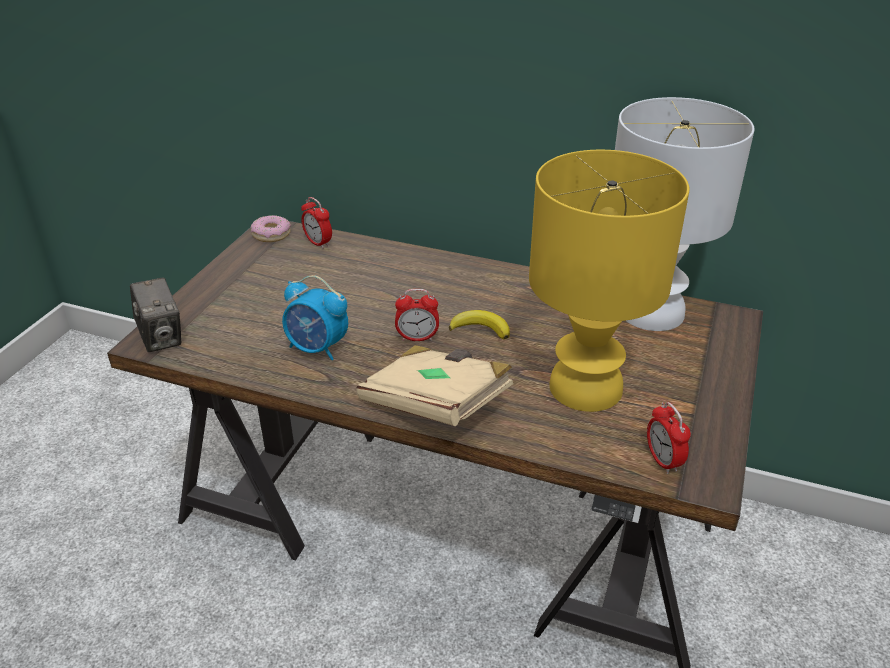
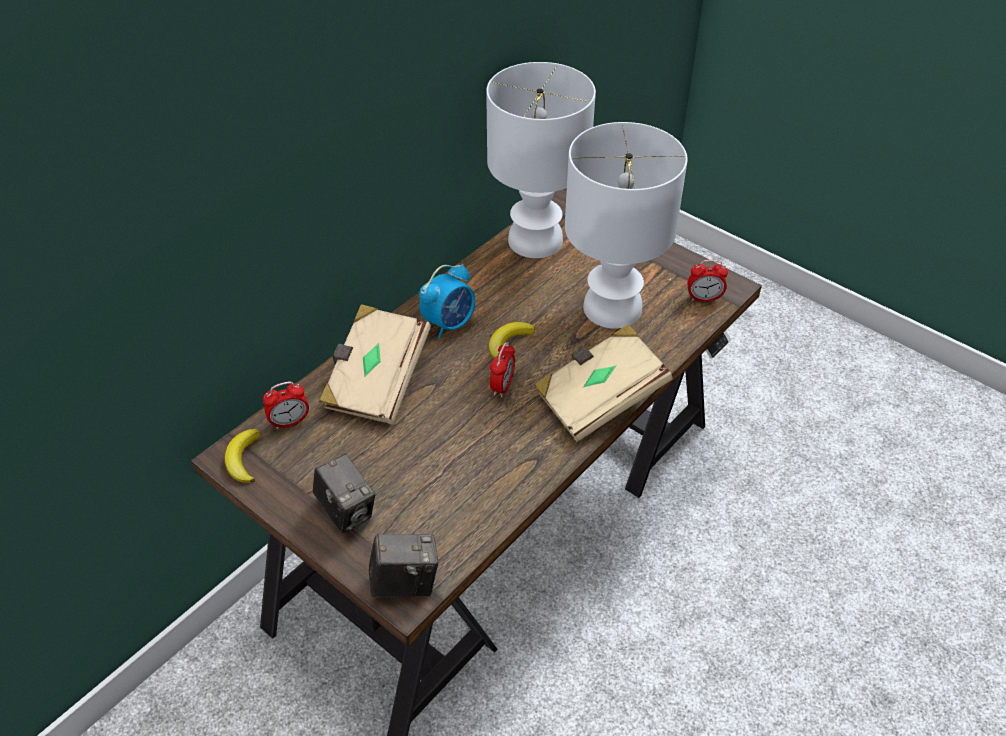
camera: 70 degrees left, 10 degrees up
donut [251,215,291,242] -> banana [224,429,260,483]
alarm clock [282,275,348,360] -> alarm clock moved to [419,264,475,339]
yellow table lamp [529,150,690,412] -> white table lamp [565,122,688,329]
none -> camera [313,453,375,533]
none -> beige book [319,304,431,424]

